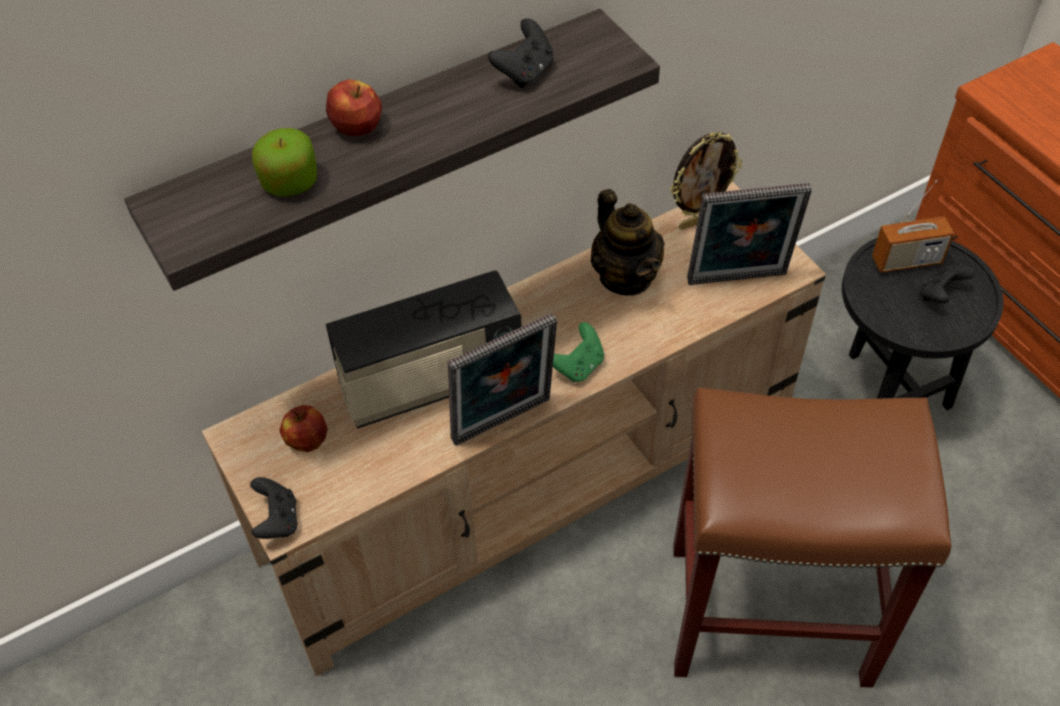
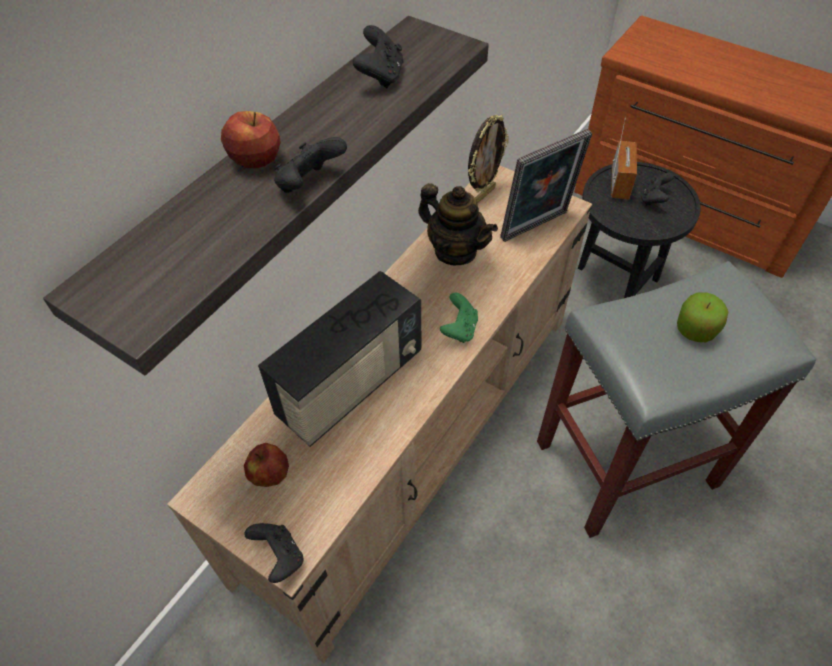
camera: 25 degrees left, 0 degrees up
apple [252,128,317,196] -> apple moved to [677,292,728,342]
picture frame [448,313,557,446] -> none
brown stool [673,388,952,688] -> grey stool [537,261,816,538]
radio [872,180,954,273] -> radio turned 45 degrees counterclockwise [611,118,637,200]
none -> black game controller [274,137,347,193]

